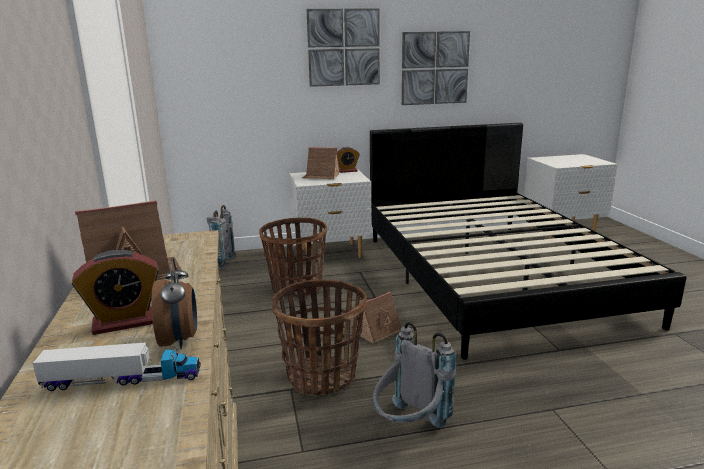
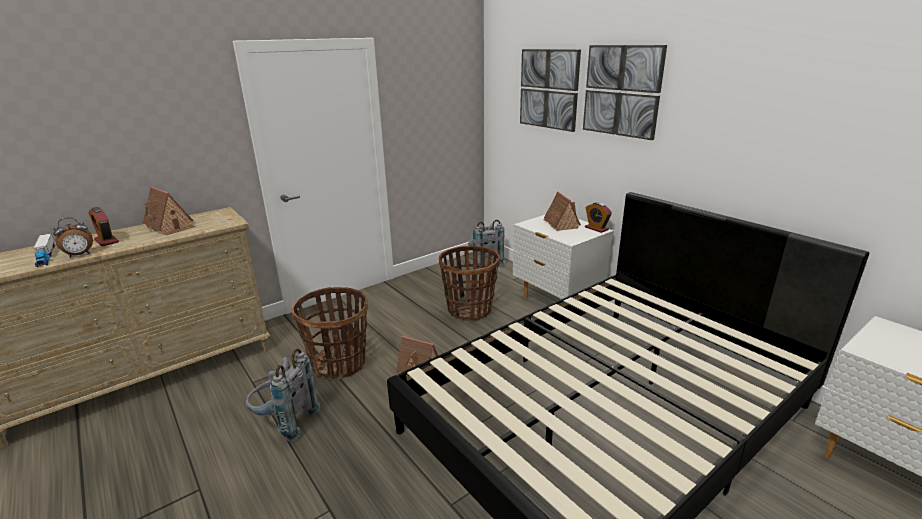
camera: 65 degrees right, 5 degrees up
picture [402,31,470,105] -> picture moved to [520,49,581,132]

